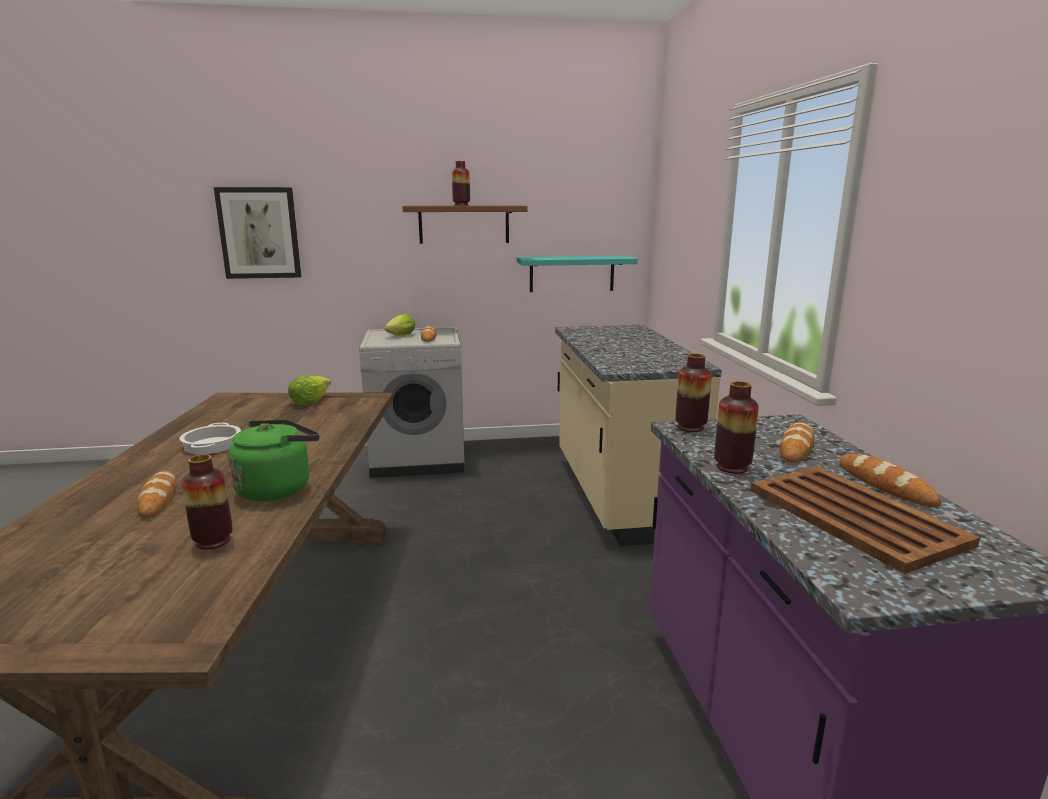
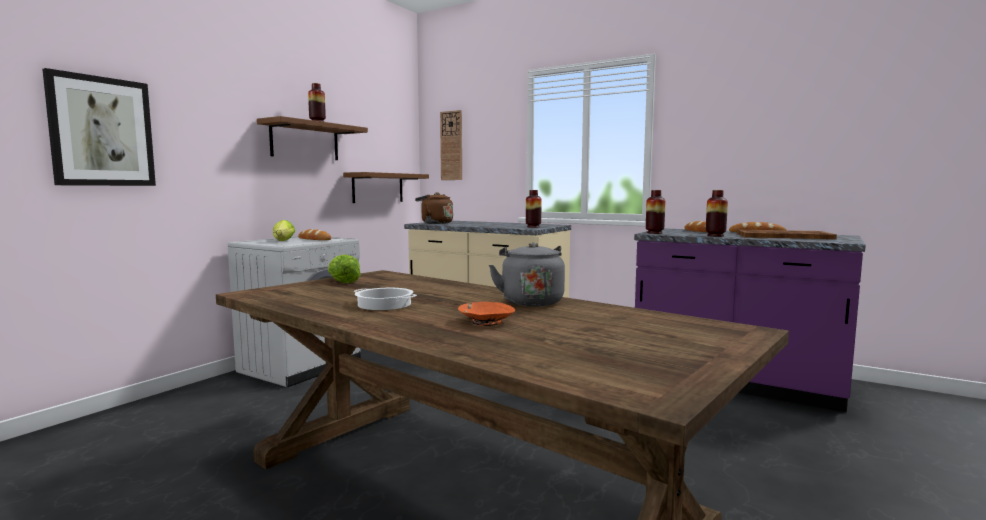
camera: 50 degrees left, 10 degrees down
bread [137,471,177,518] -> orange bowl [458,302,515,326]
vase [181,454,233,550] -> vase moved to [526,190,541,228]
green kettle [228,419,320,501] -> grey kettle [489,242,565,307]
turquoise shelf [517,255,638,292] -> brown shelf [343,172,429,203]
none -> brown kettle [415,192,453,224]
none -> wall clock [440,110,462,180]

